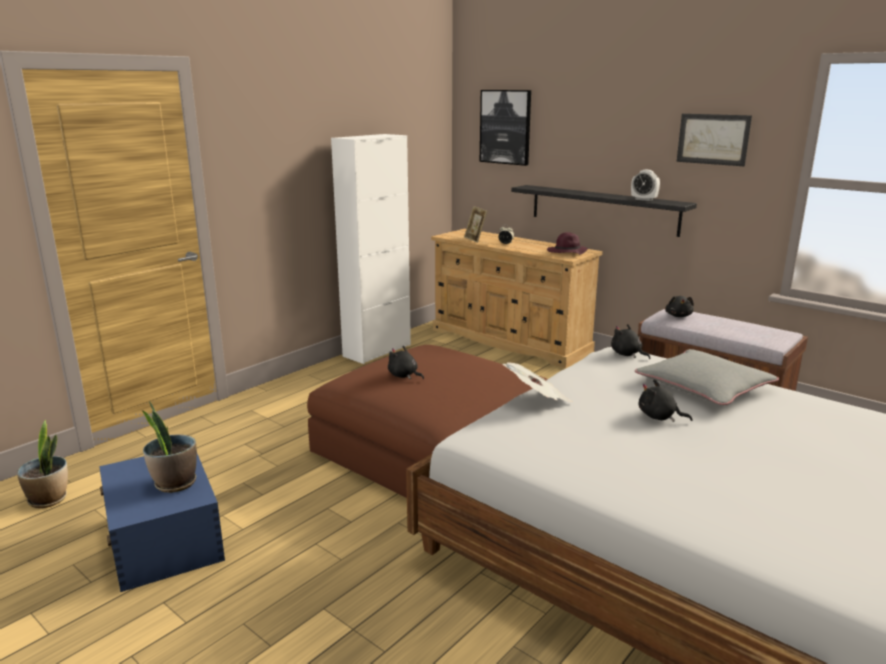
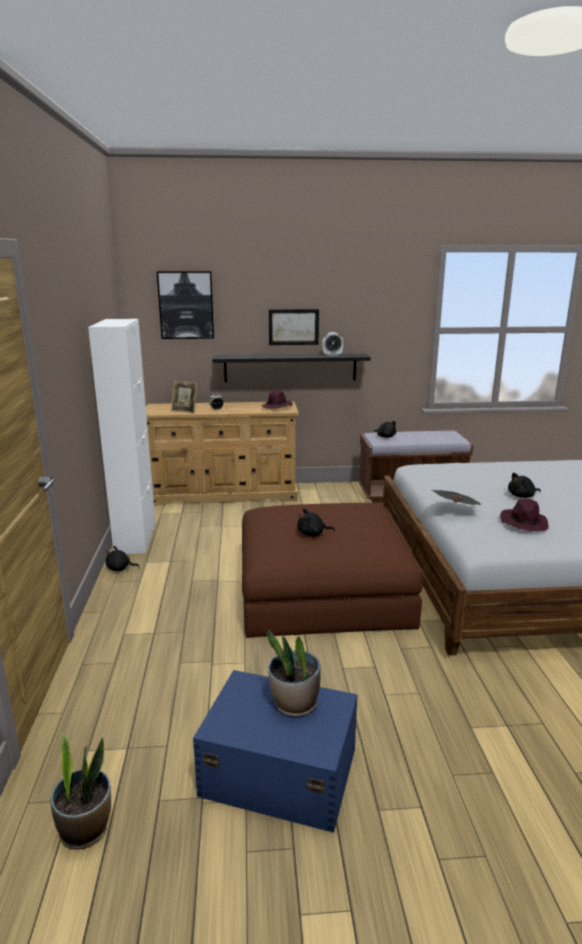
camera: 45 degrees left, 0 degrees up
black plush toy [611,324,650,359] -> black plush toy moved to [106,546,139,571]
grey pillow [635,349,779,405] -> none
picture [677,114,752,166] -> picture moved to [269,309,319,345]
none -> purple hat [500,498,549,532]

